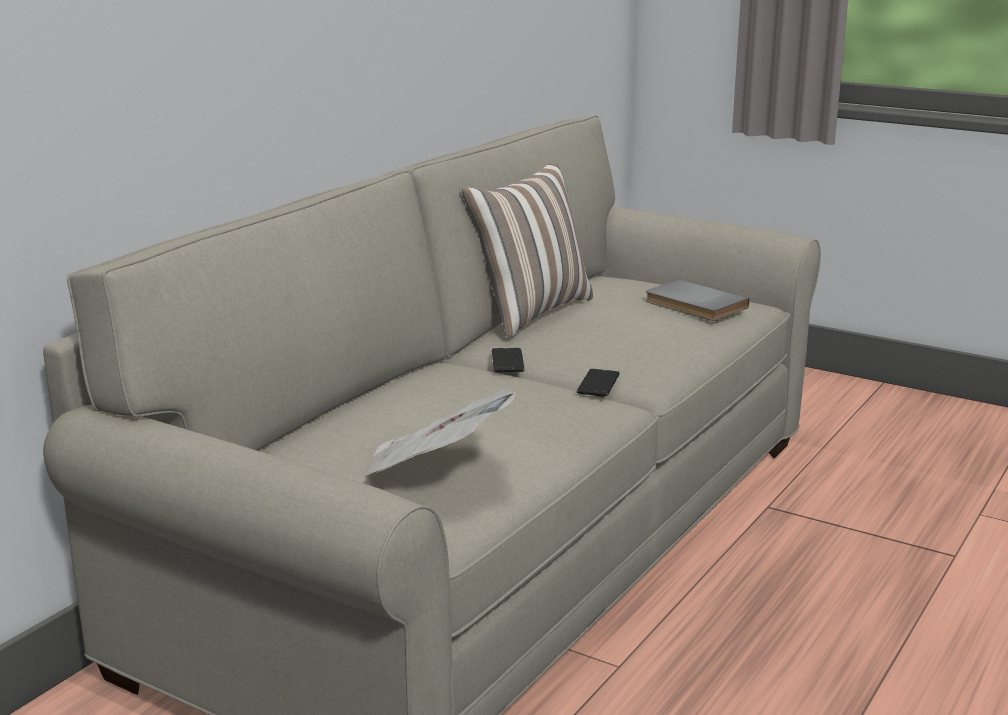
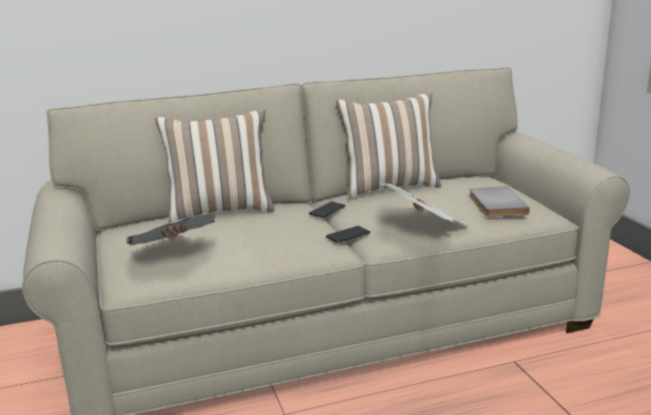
camera: 40 degrees right, 0 degrees up
none -> pillow [155,109,275,223]
none -> newspaper [379,183,469,224]

